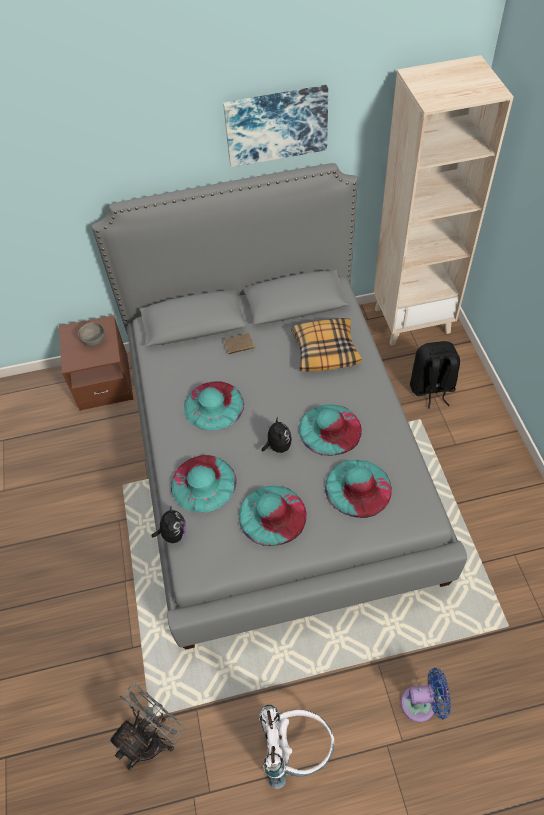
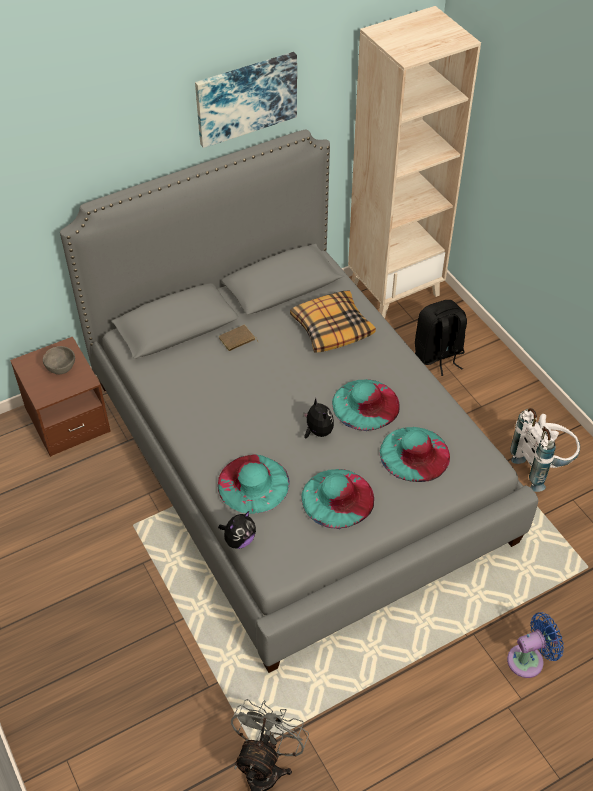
camera: 20 degrees left, 5 degrees down
plush toy [152,507,186,543] -> plush toy turned 60 degrees clockwise [218,511,256,549]
turquoise hat [184,382,244,431] -> none
white backpack [259,705,334,789] -> white backpack moved to [510,408,580,492]

